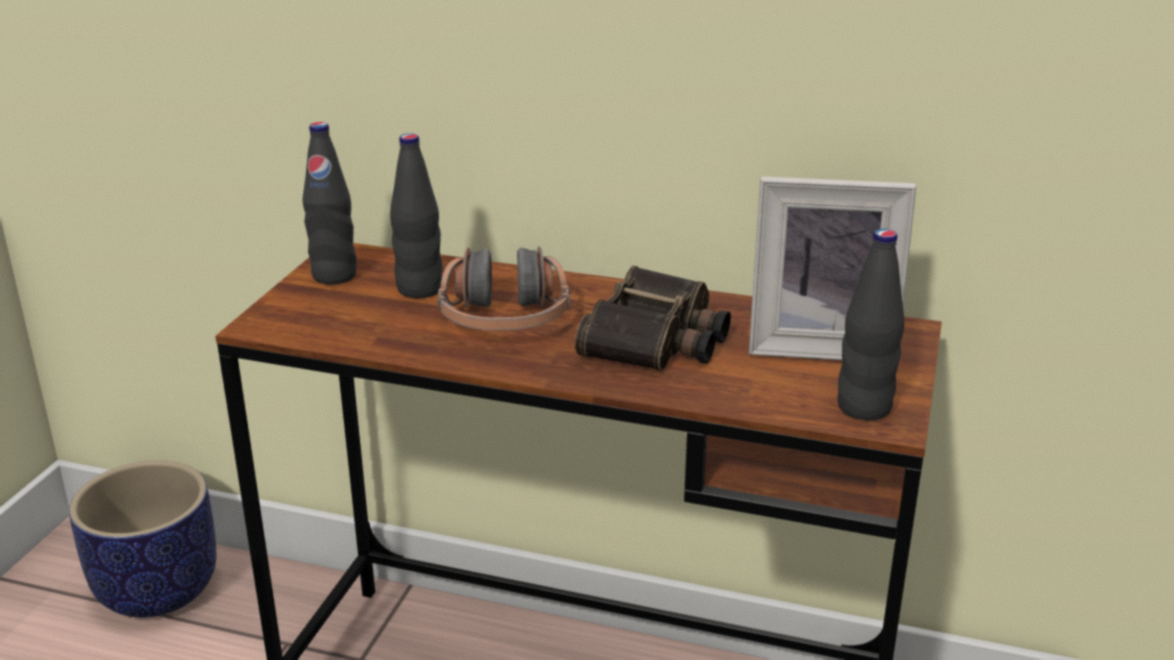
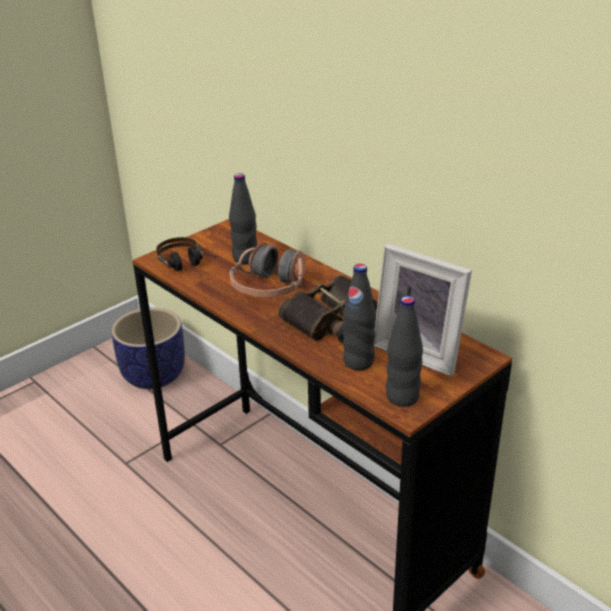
camera: 30 degrees right, 5 degrees up
black bottle [303,122,356,284] -> black bottle moved to [343,264,376,370]
none -> headphones [156,237,218,271]

